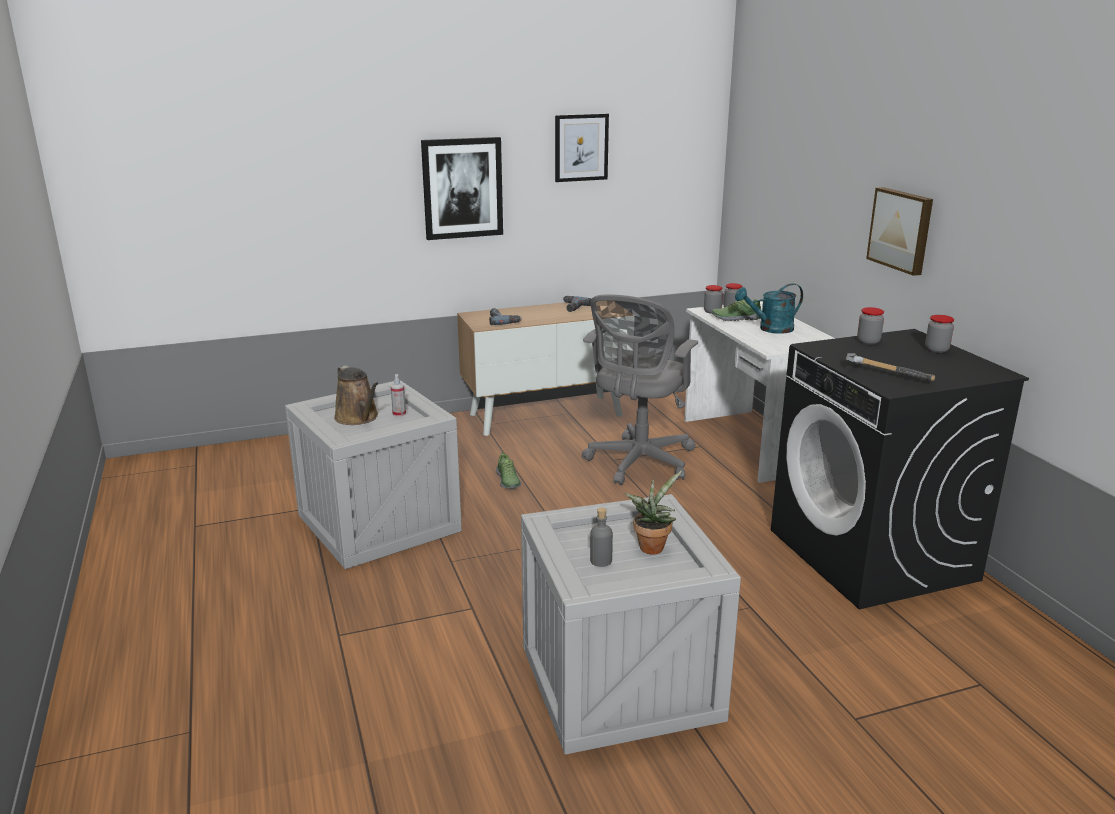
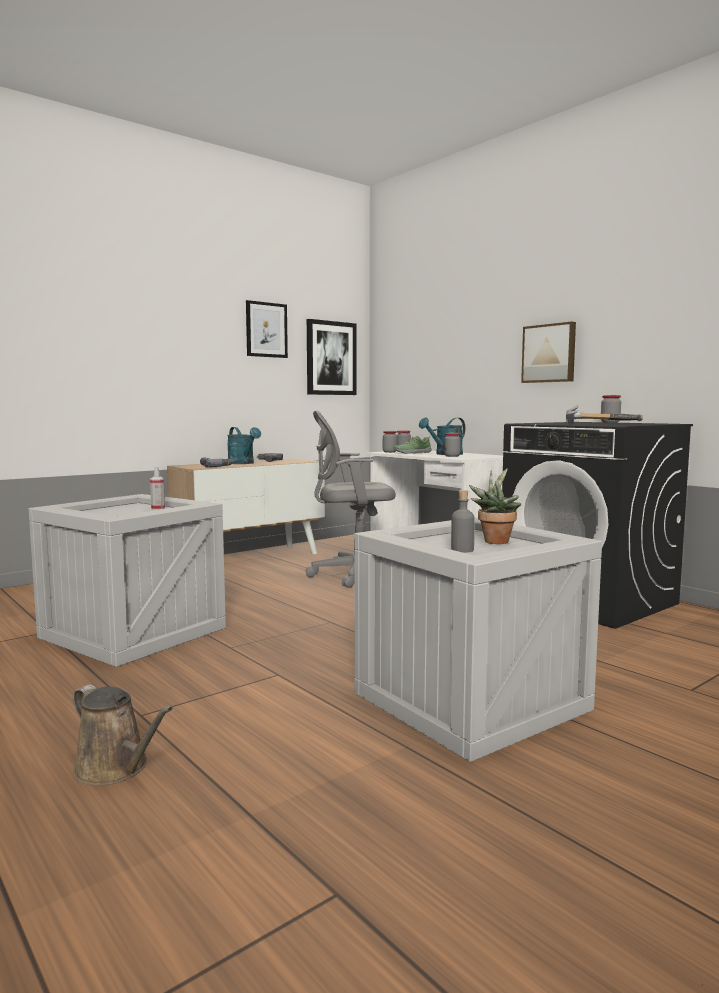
camera: 20 degrees left, 15 degrees down
brown watering can [334,365,378,425] -> brown watering can moved to [73,685,173,786]
picture [421,137,503,240] -> picture moved to [307,319,356,395]
shoe [496,452,521,489] -> none
grey office chair [582,294,698,485] -> grey office chair turned 75 degrees clockwise [305,410,396,588]
jar [857,307,884,345] -> jar moved to [444,433,461,457]
none -> turquoise watering can [227,427,261,464]

